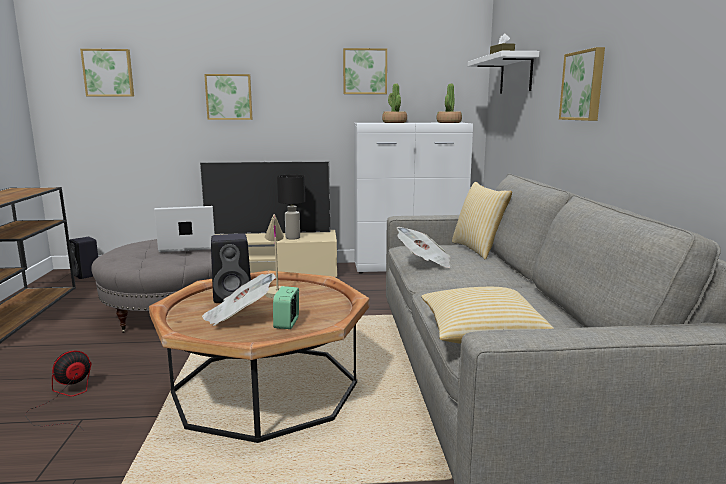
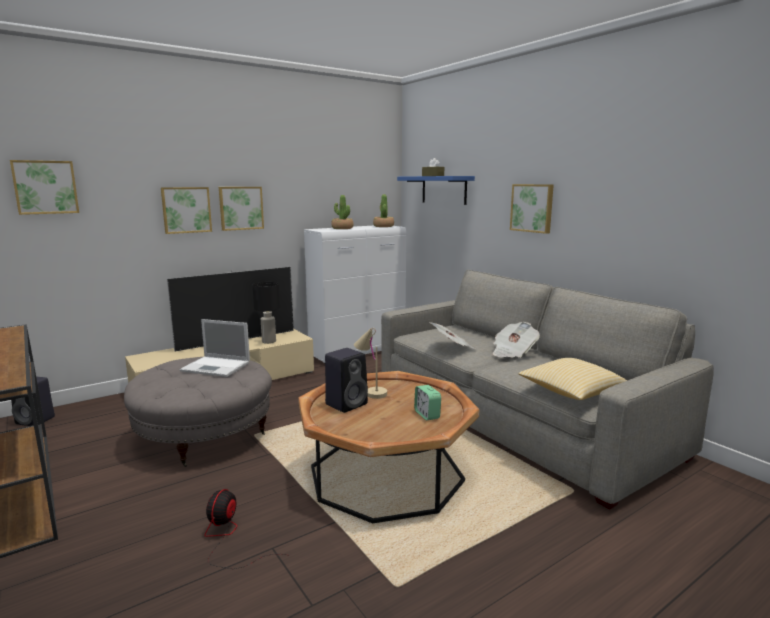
camera: 30 degrees left, 0 degrees up
laptop [154,206,215,252] -> laptop turned 120 degrees counterclockwise [179,319,250,377]
newspaper [202,273,276,326] -> newspaper moved to [493,322,540,358]
picture [343,48,387,94] -> picture moved to [219,187,264,231]
pillow [452,182,512,260] -> none
white shelf [468,51,539,94] -> blue shelf [397,176,475,205]

